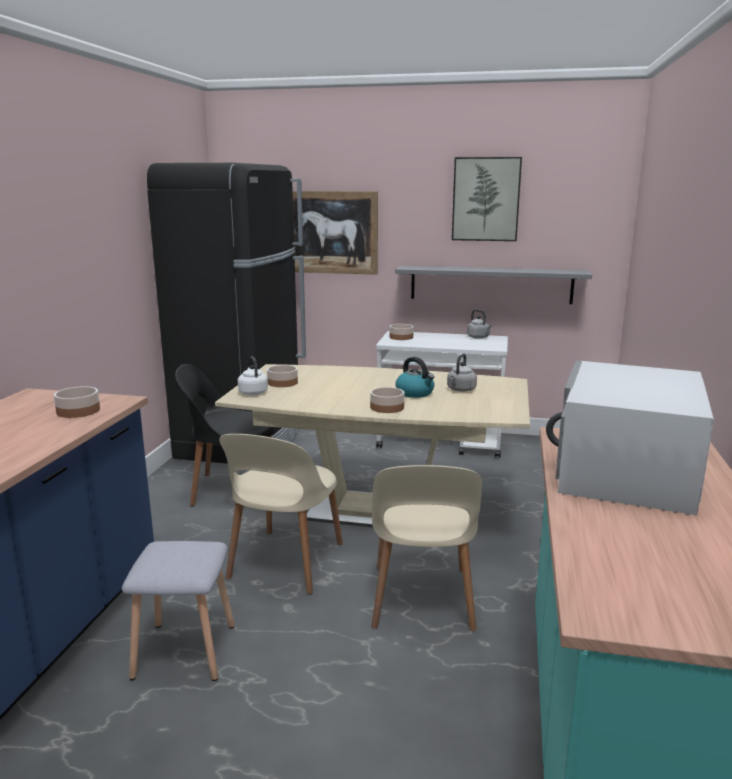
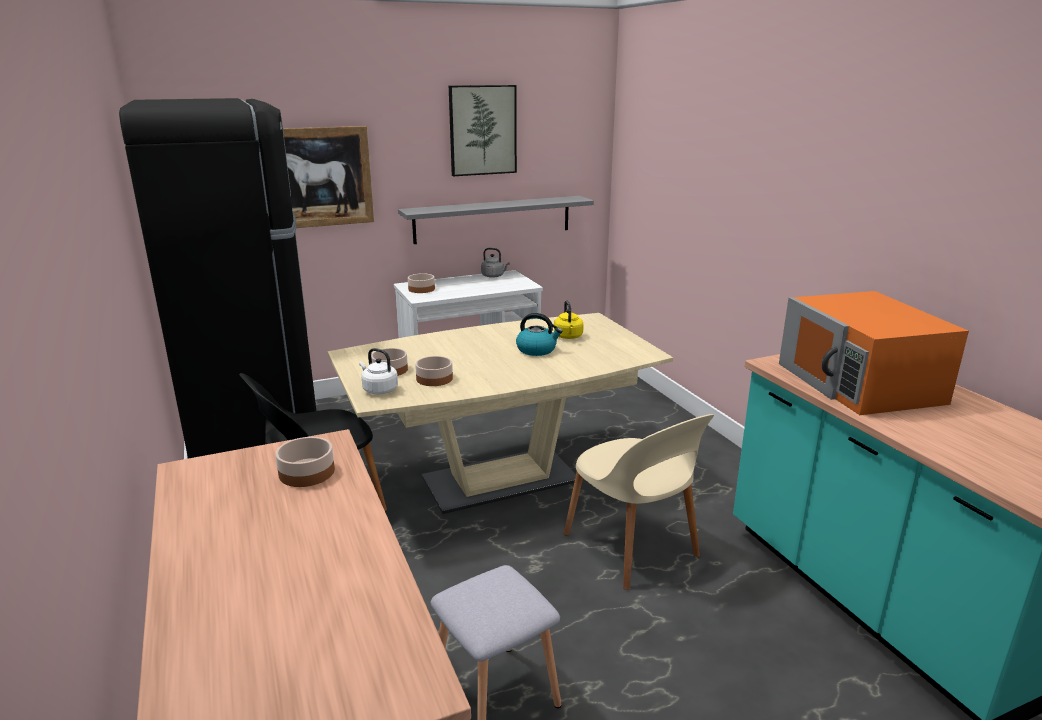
camera: 35 degrees left, 5 degrees up
beige chair [219,434,343,594] -> none
bowl [370,387,404,413] -> bowl moved to [415,356,453,386]
grey kettle [447,353,477,392] -> yellow kettle [554,300,584,339]
white microwave [546,360,714,515] -> orange microwave [779,291,969,415]

